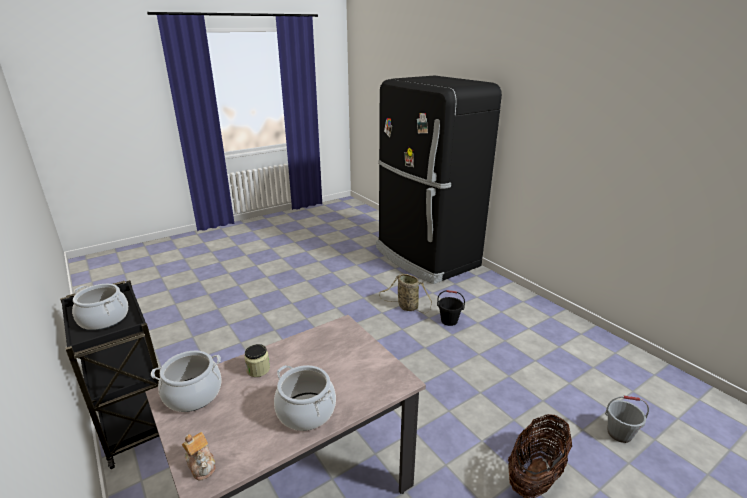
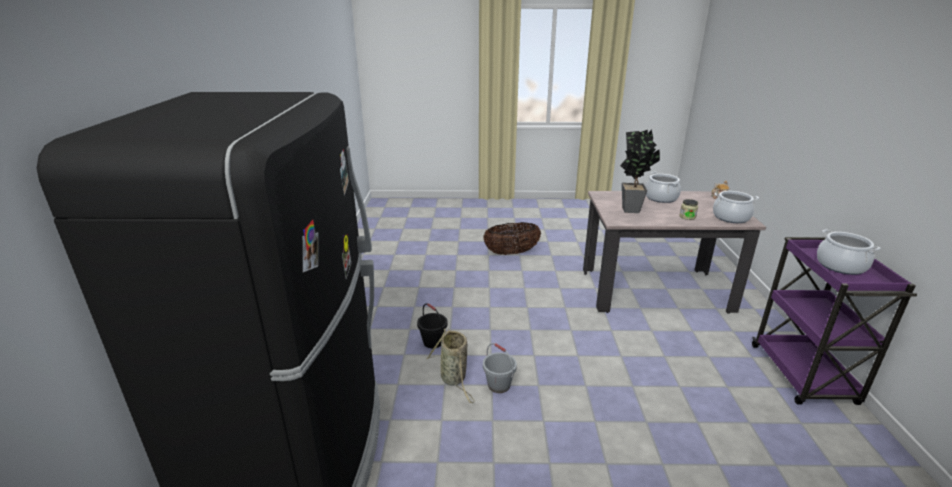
camera: 145 degrees left, 0 degrees up
black cart [60,280,160,469] -> purple cart [752,237,917,405]
grey bucket [605,396,649,443] -> grey bucket moved to [483,343,517,393]
none -> potted plant [620,129,660,213]

